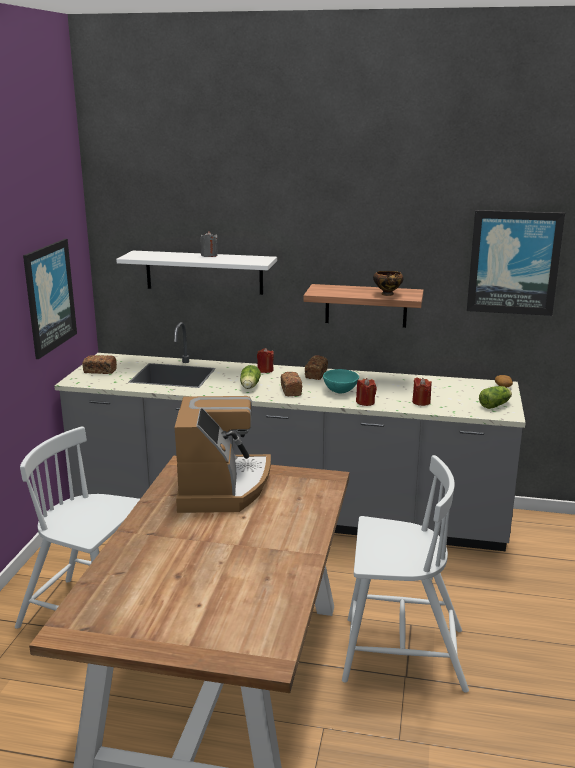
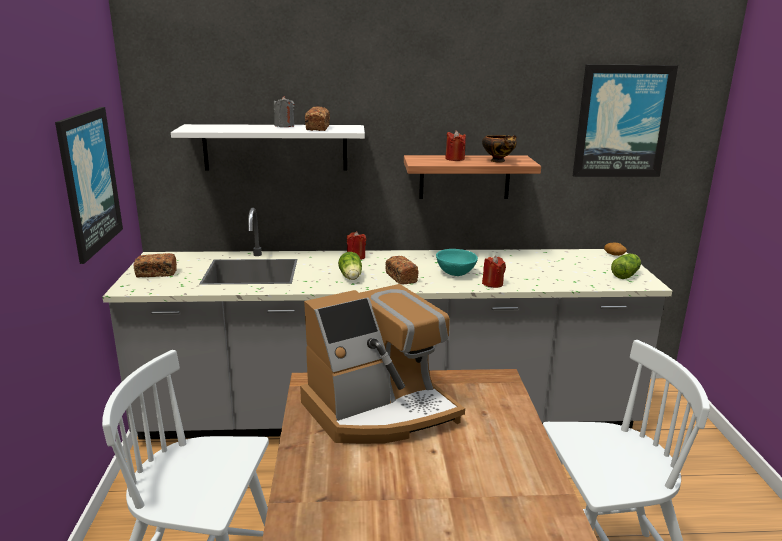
camera: 15 degrees left, 0 degrees up
coffee machine [174,396,271,513] -> coffee machine turned 75 degrees clockwise [300,284,465,444]
bread [305,355,328,380] -> bread moved to [305,106,330,131]
red candle [412,377,432,406] -> red candle moved to [445,130,466,161]

